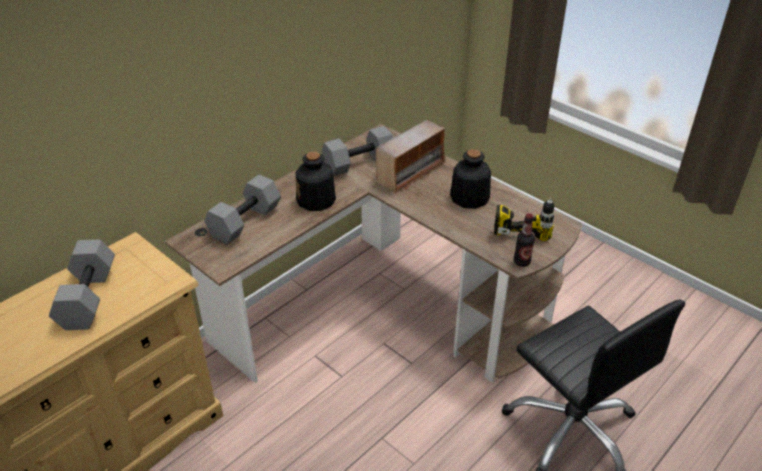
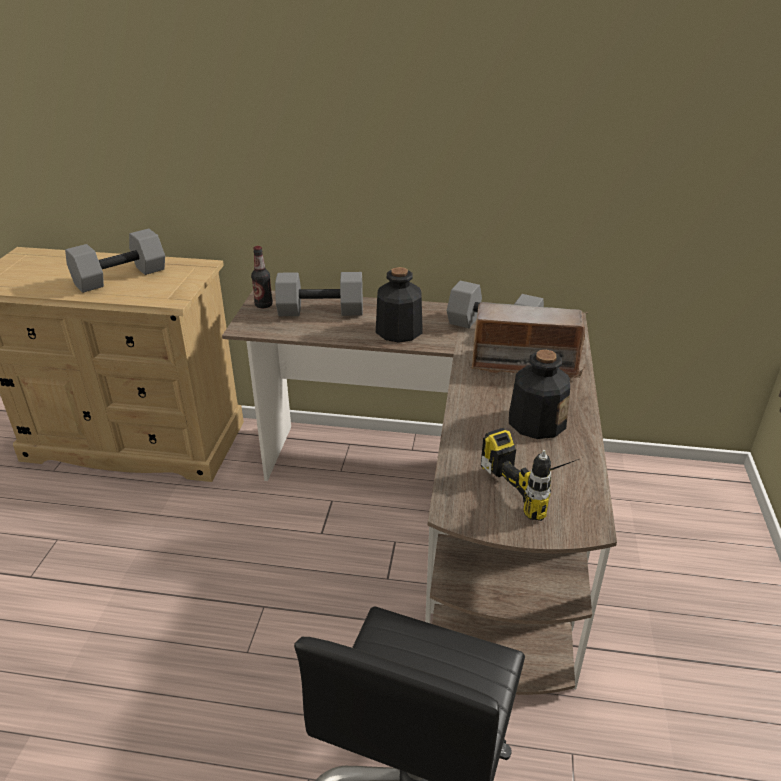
camera: 55 degrees right, 5 degrees down
bottle [514,214,535,267] -> bottle moved to [251,246,273,308]

